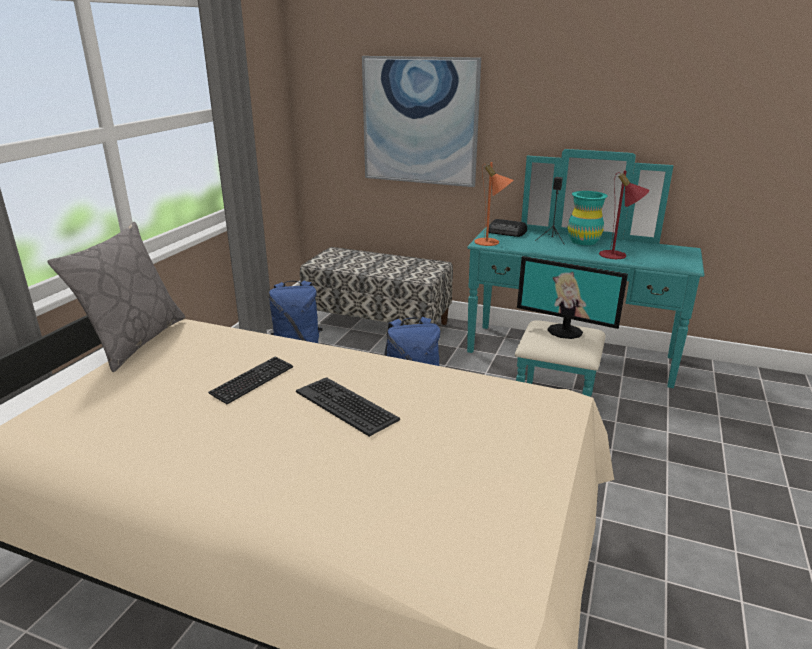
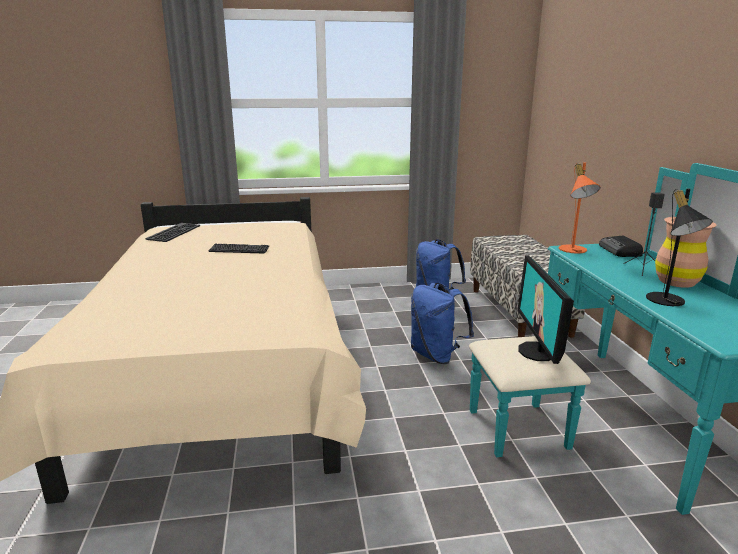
camera: 60 degrees right, 5 degrees down
grey pillow [48,222,186,372] -> none
keyboard [296,377,400,437] -> keyboard moved to [145,223,200,242]
picture [362,56,481,187] -> none
turquoise vase [568,191,608,245] -> brown vase [655,217,717,288]
red table lamp [599,171,650,259] -> black table lamp [646,188,713,306]

